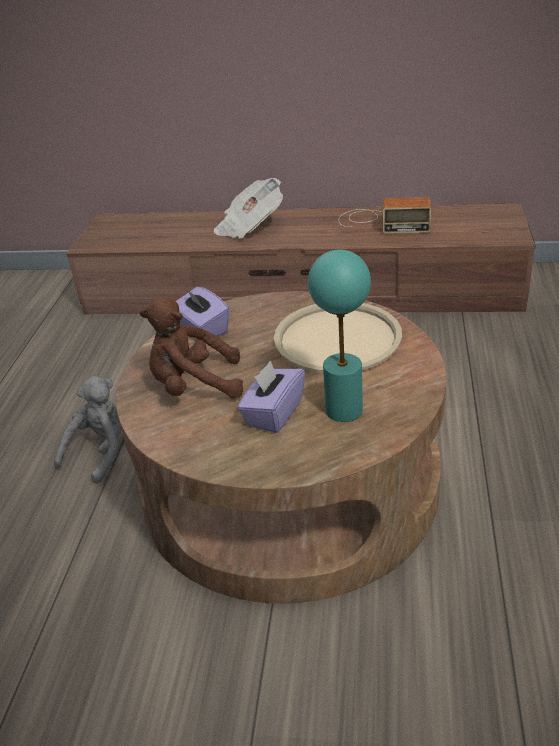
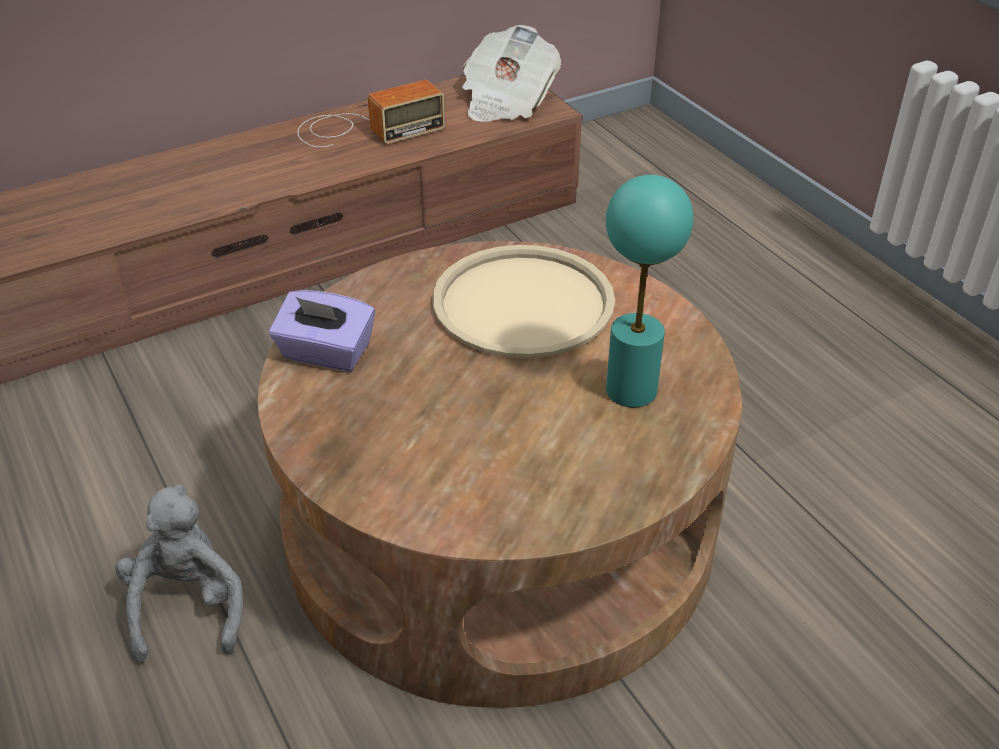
camera: 40 degrees left, 5 degrees up
brown plush toy [140,297,243,398] -> none
newspaper [214,178,283,239] -> newspaper moved to [462,25,561,122]
purple tissue box [237,360,305,433] -> none

